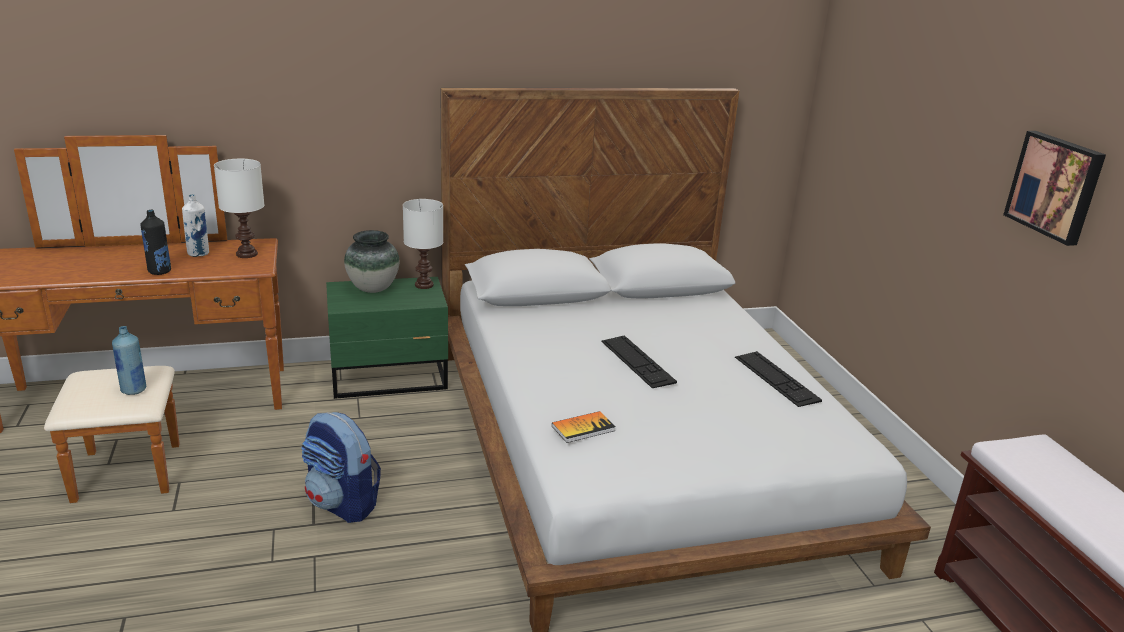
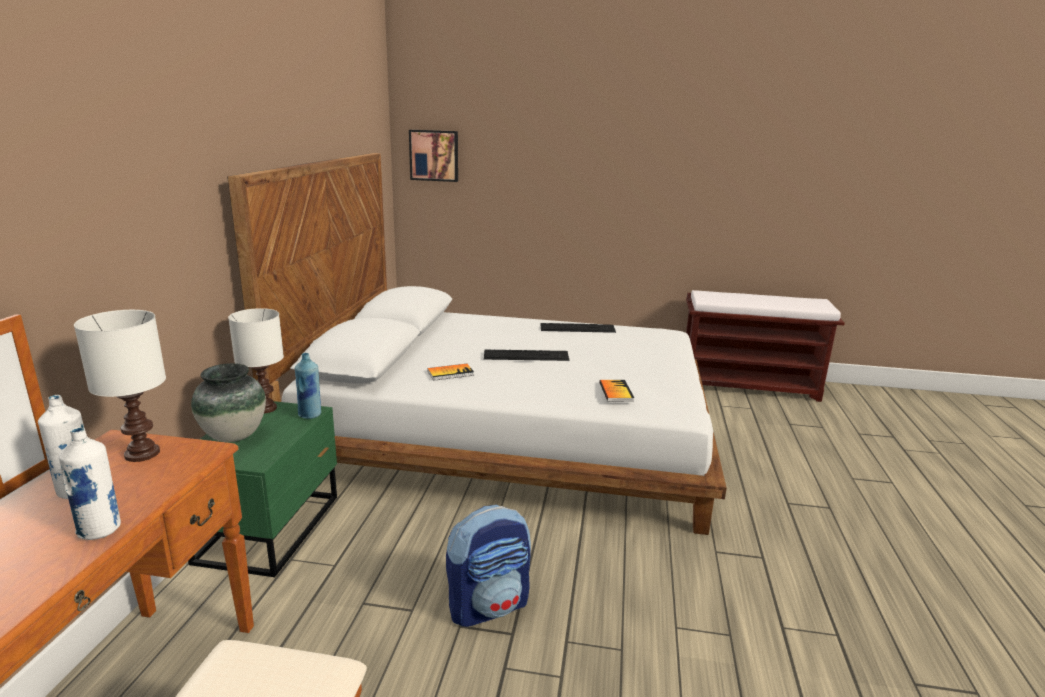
camera: 65 degrees left, 5 degrees down
blue bottle [112,326,146,395] -> blue bottle moved to [295,353,321,419]
black bottle [140,210,171,275] -> white bottle [59,427,121,540]
picture [1003,131,1106,246] -> picture moved to [409,130,458,182]
none -> book [427,364,474,381]

